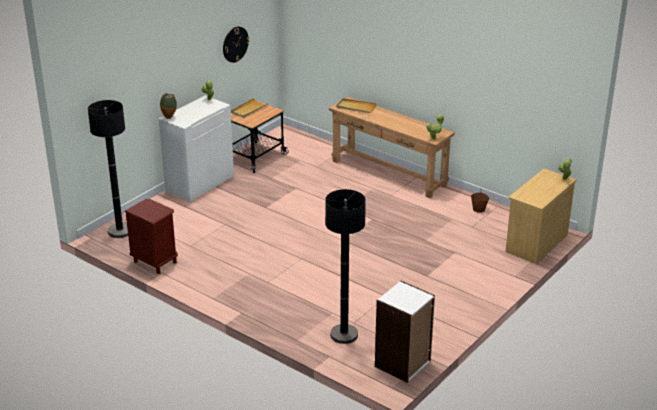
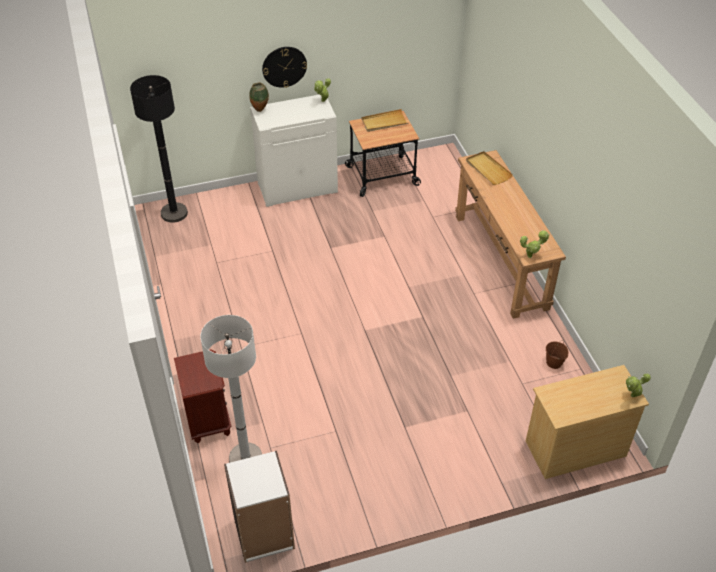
camera: 35 degrees right, 15 degrees up
brown nightstand [125,199,178,274] -> brown nightstand moved to [174,350,231,443]
wall clock [223,27,249,63] -> wall clock moved to [262,47,307,88]
black floor lamp [325,189,366,344] -> white floor lamp [200,315,262,463]

